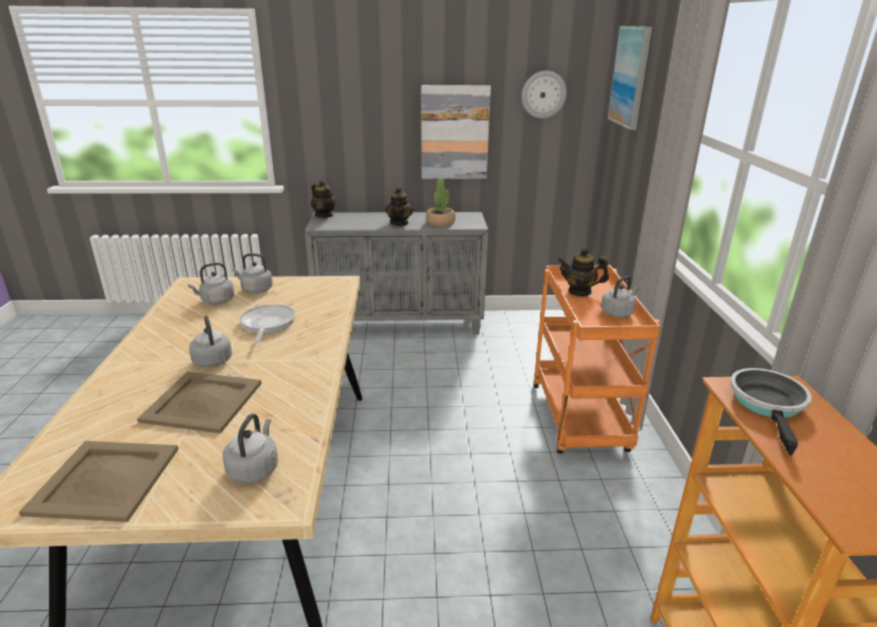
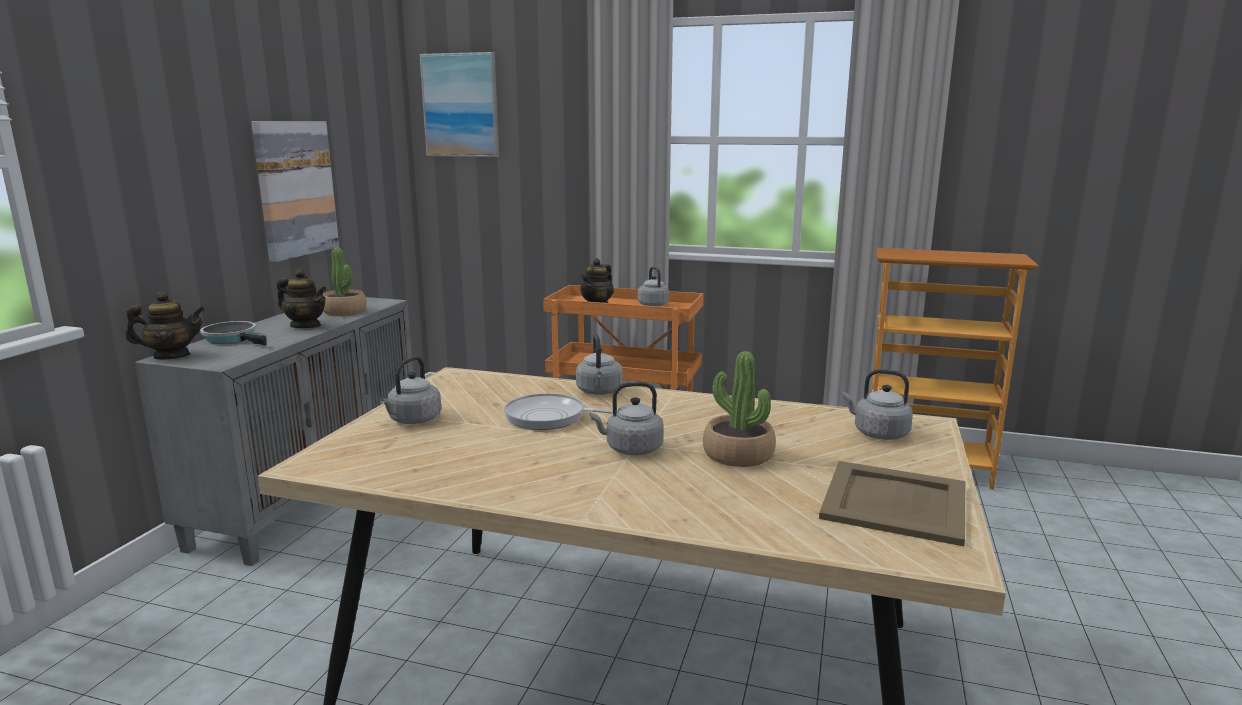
camera: 70 degrees left, 10 degrees down
beige tray [137,372,262,433] -> potted plant [703,351,776,467]
grey kettle [188,263,234,305] -> grey kettle moved to [576,334,623,395]
wall clock [522,71,567,118] -> none
frying pan [730,368,812,456] -> frying pan moved to [200,321,267,345]

